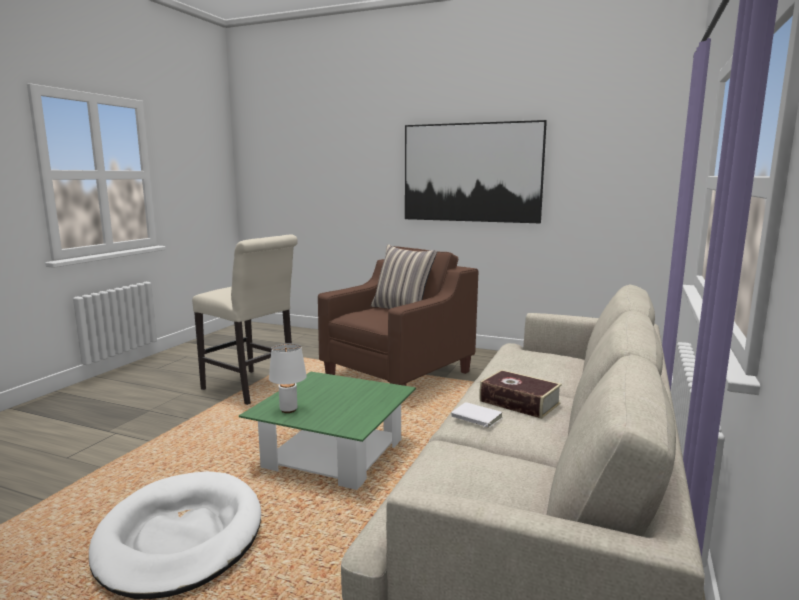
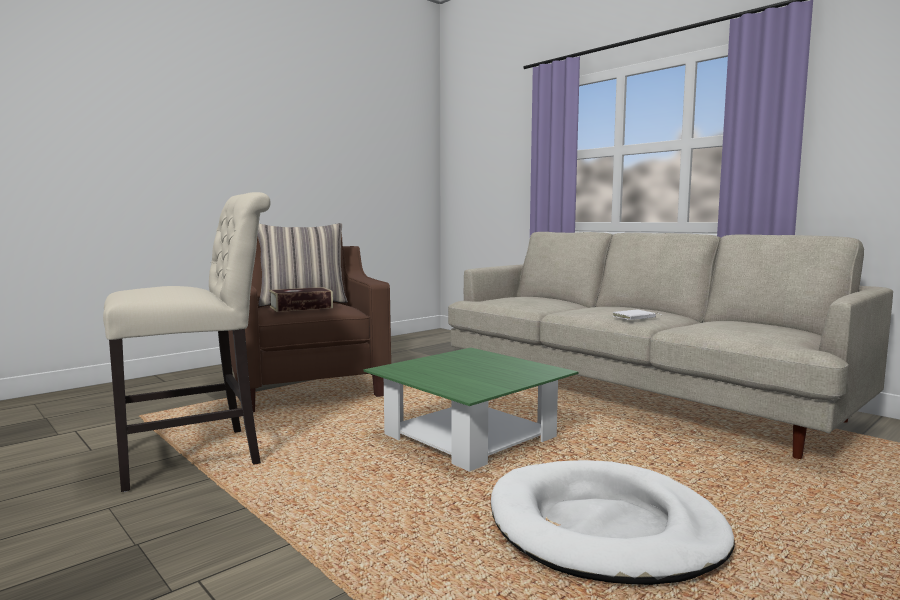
camera: 65 degrees left, 5 degrees down
white table lamp [269,343,307,413] -> none
picture [405,120,547,223] -> none
book [479,370,562,419] -> book moved to [269,287,333,312]

